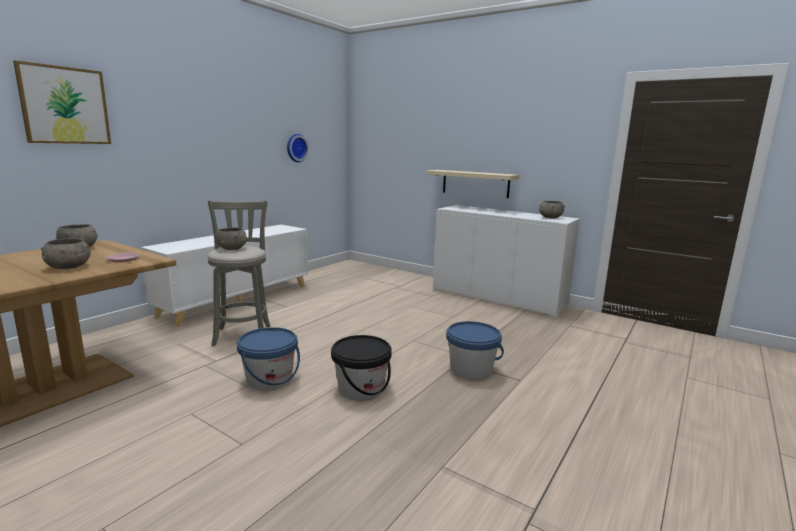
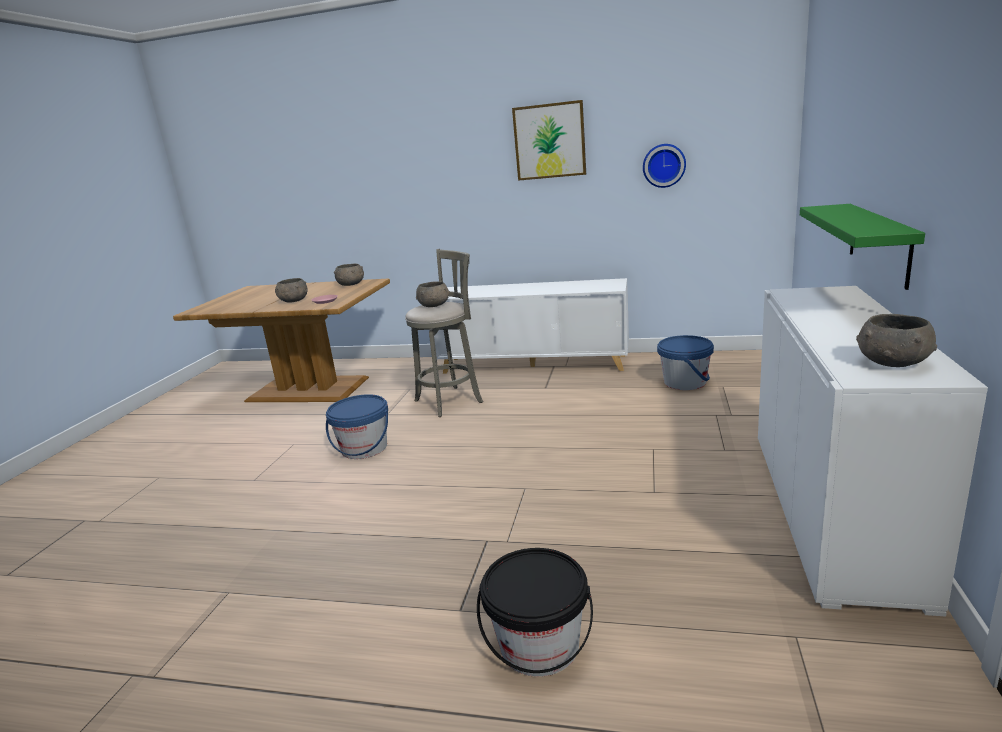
camera: 70 degrees right, 5 degrees up
picture [13,60,111,144] -> picture moved to [512,100,586,181]
black bucket [331,335,392,401] -> black bucket moved to [477,548,593,677]
beige shelf [426,170,519,198] -> green shelf [800,204,925,290]
blue bucket [446,321,504,380] -> blue bucket moved to [657,335,714,390]

